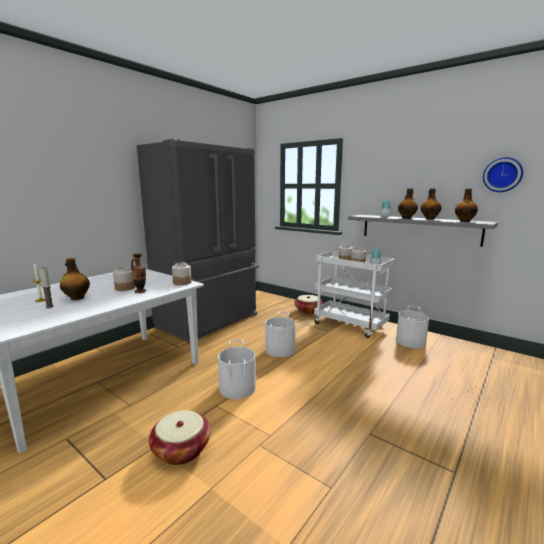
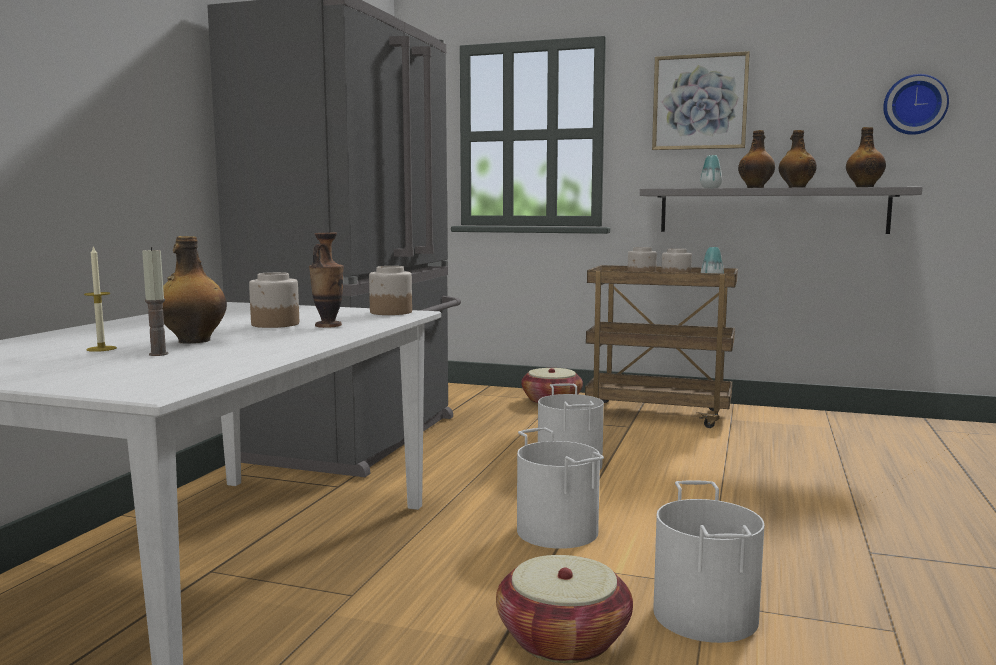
camera: 20 degrees left, 5 degrees down
white cart [314,251,395,338] -> brown cart [585,265,738,428]
white bucket [396,306,429,348] -> white bucket moved to [653,480,764,643]
none -> picture [652,51,750,150]

